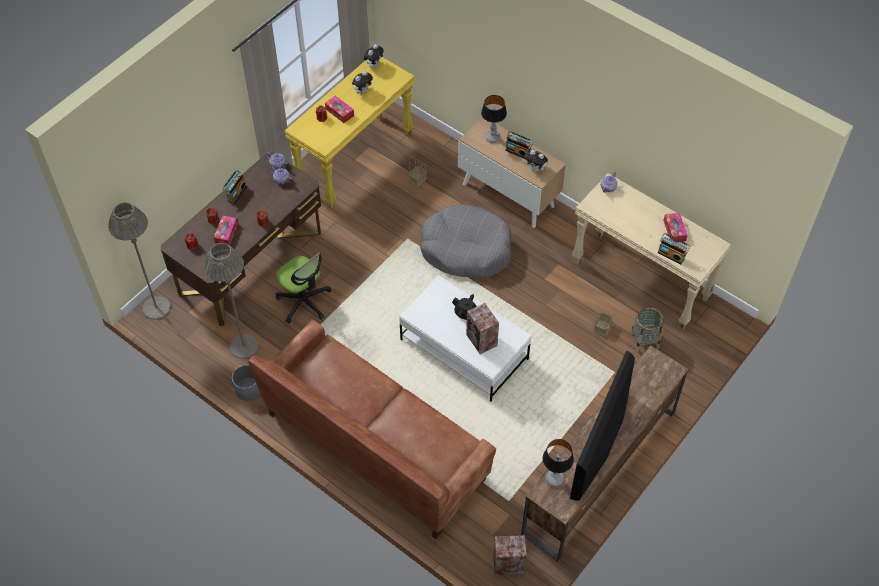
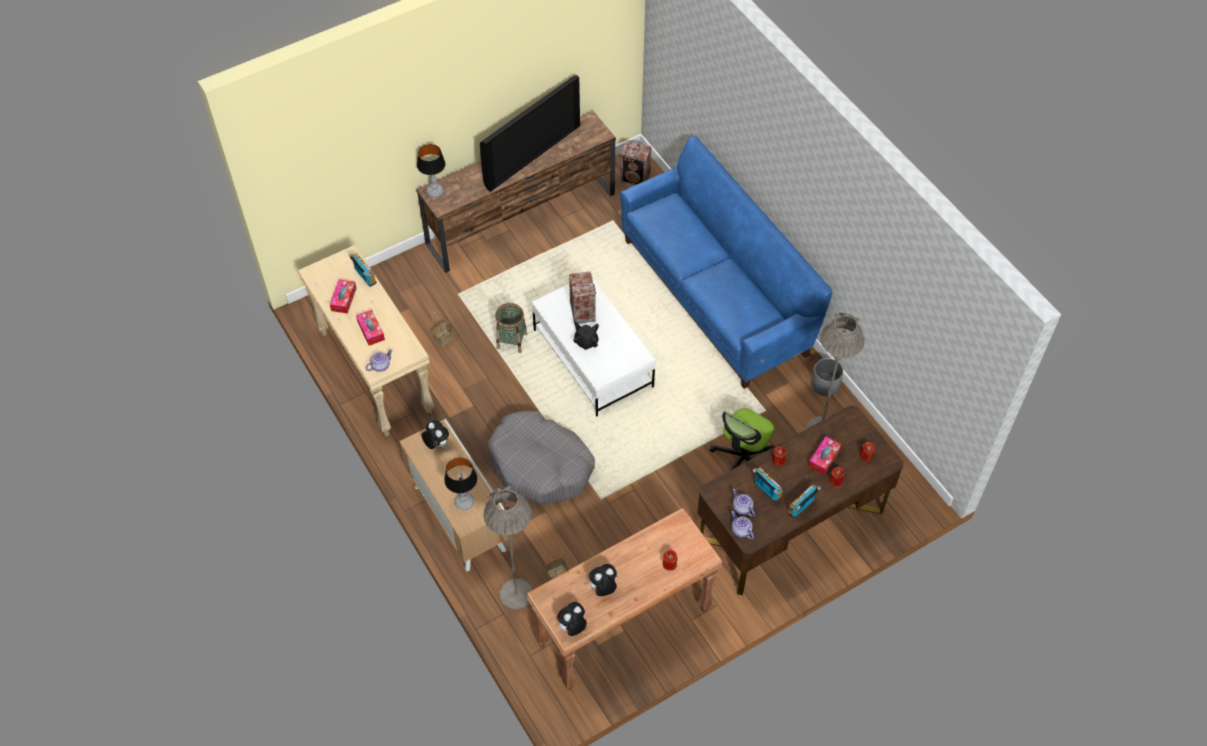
camera: 160 degrees left, 0 degrees up
grey floor lamp [109,202,170,320] -> grey floor lamp moved to [484,486,532,610]
brown sofa [248,319,496,539] -> blue sofa [620,136,832,389]
office chair [276,252,332,323] -> office chair turned 120 degrees counterclockwise [710,408,775,471]
yellow console table [285,57,415,209] -> brown console table [526,508,723,691]
tissue box [325,96,354,123] -> tissue box moved to [356,310,385,346]
radio [505,131,533,159] -> radio moved to [752,467,783,503]
table lamp [543,439,574,487] -> table lamp moved to [417,144,446,198]
basket [630,307,664,353] -> basket moved to [495,303,527,353]

